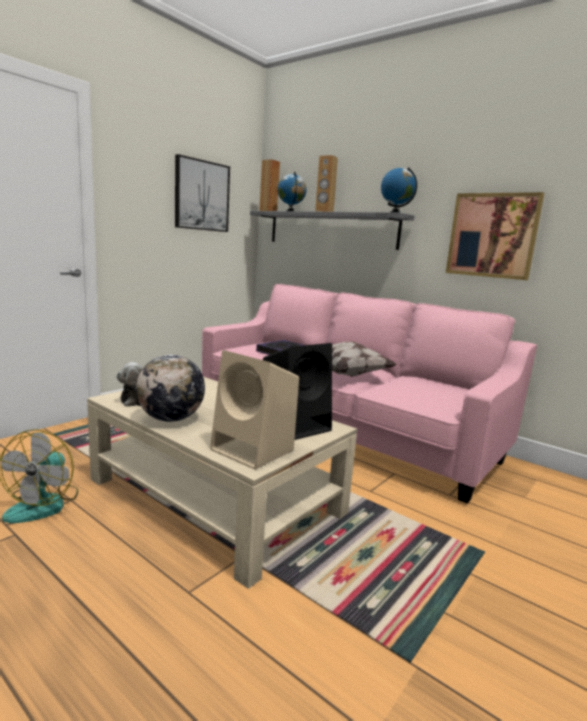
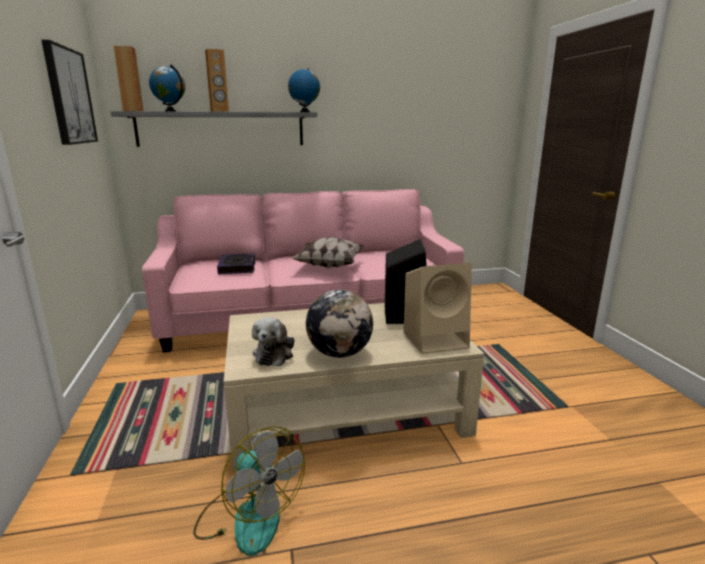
camera: 50 degrees left, 5 degrees up
picture [446,192,544,280] -> none

